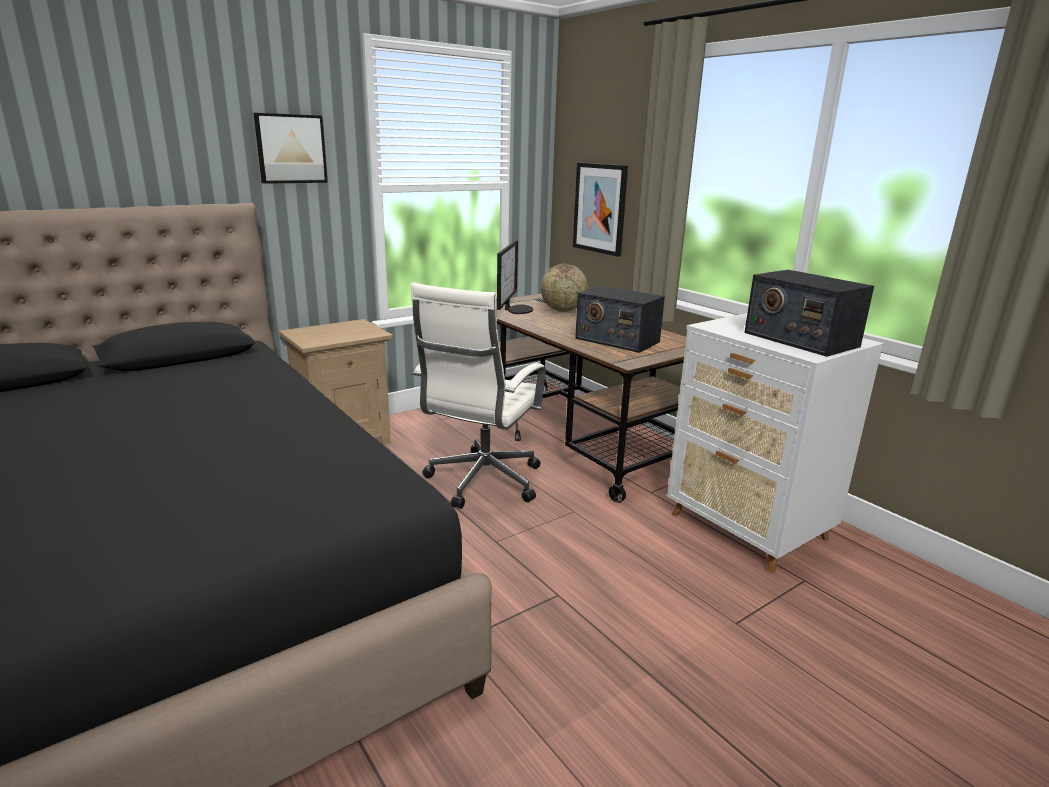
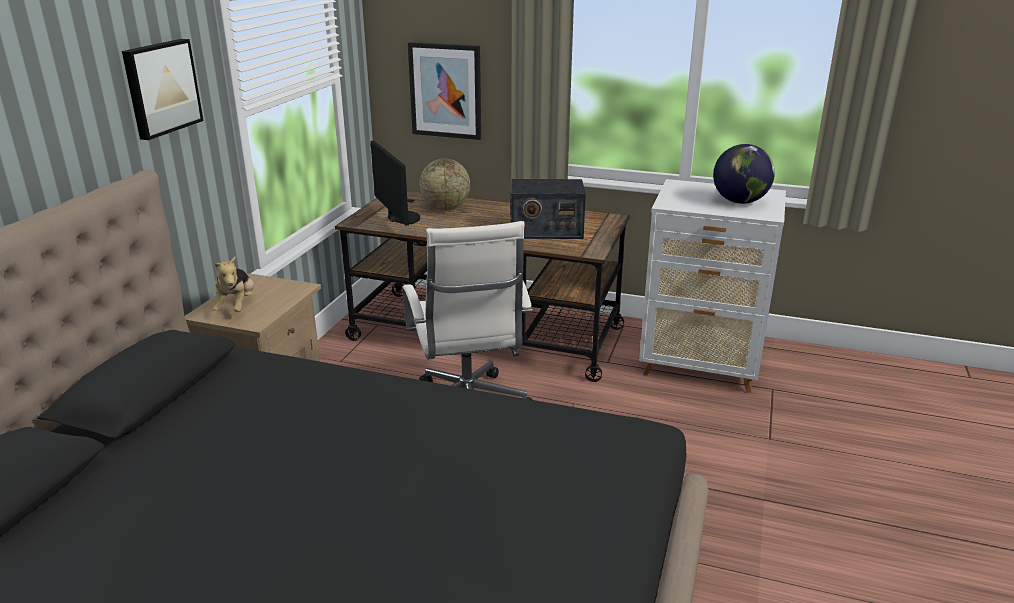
camera: 35 degrees left, 5 degrees up
radio [744,270,874,357] -> globe [713,144,775,204]
none -> plush toy [213,257,254,312]

